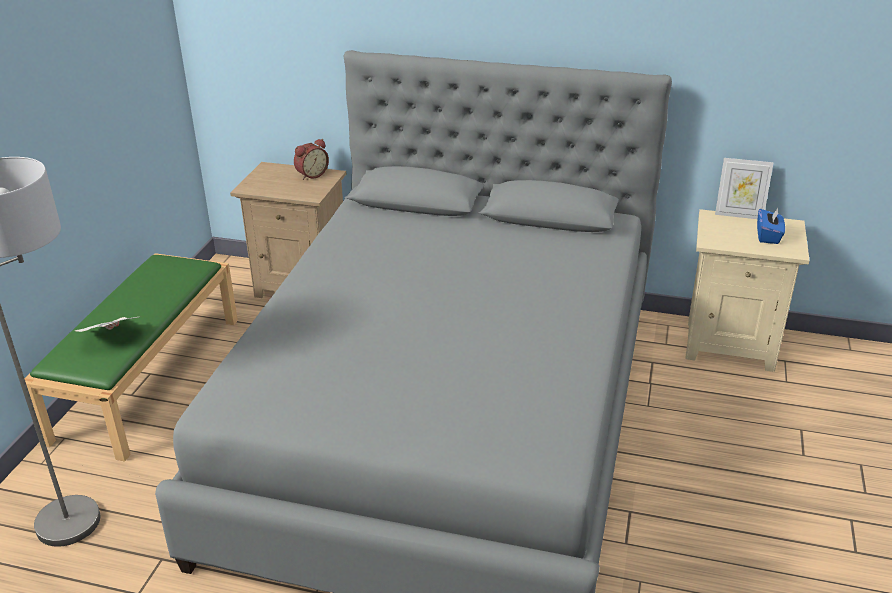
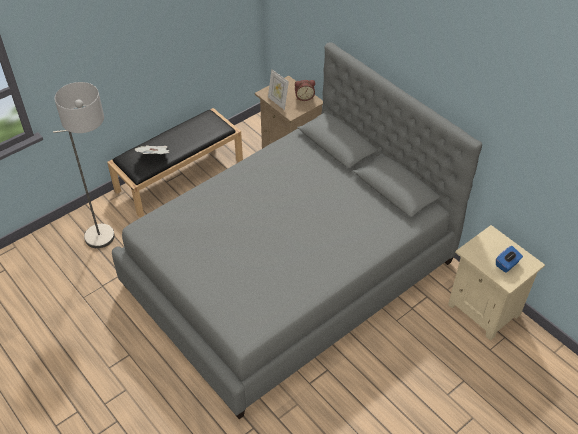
camera: 35 degrees right, 15 degrees up
green bench [24,253,238,462] -> black bench [107,108,243,218]
picture frame [715,158,774,219] -> picture frame moved to [268,69,289,110]

